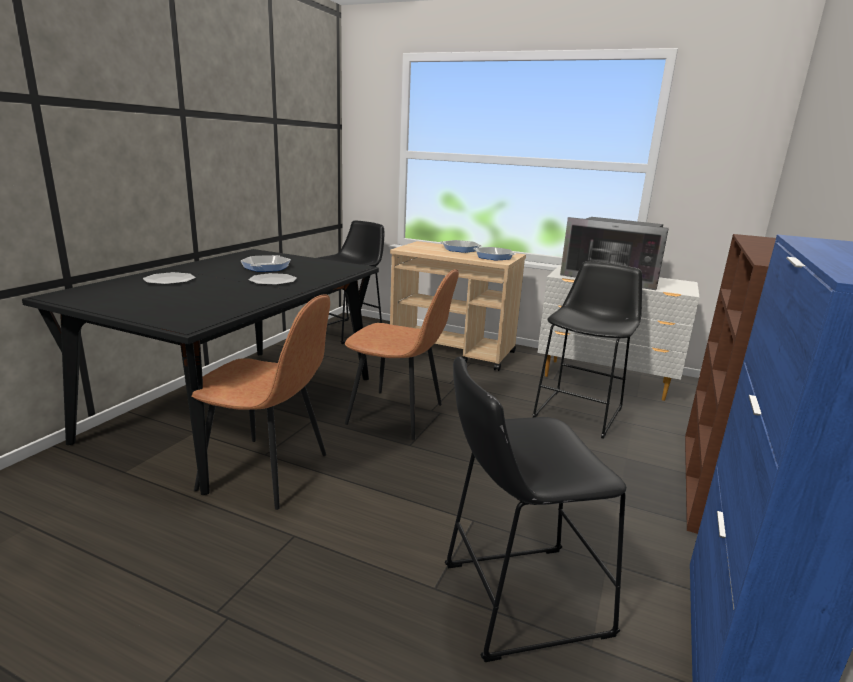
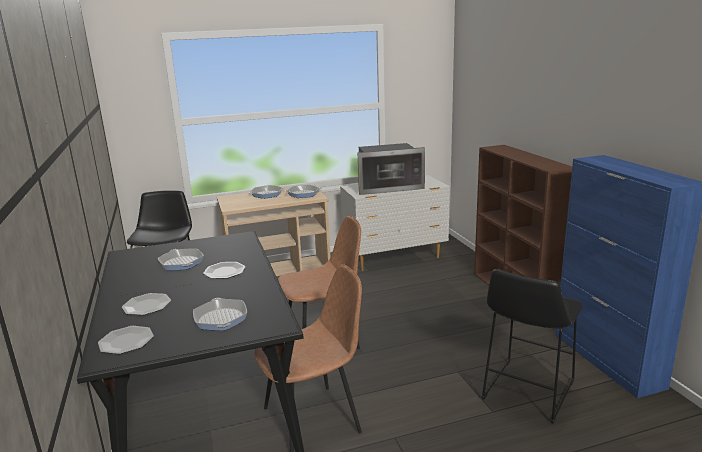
camera: 40 degrees left, 0 degrees up
black stool [532,261,642,439] -> none
none -> plate [98,326,154,354]
none -> frying pan [193,298,247,331]

